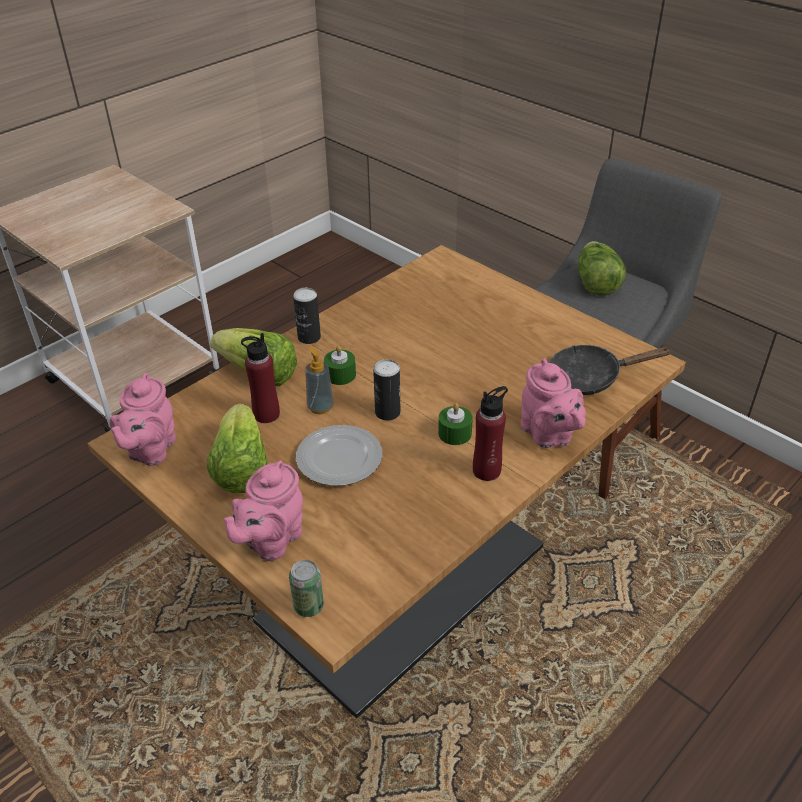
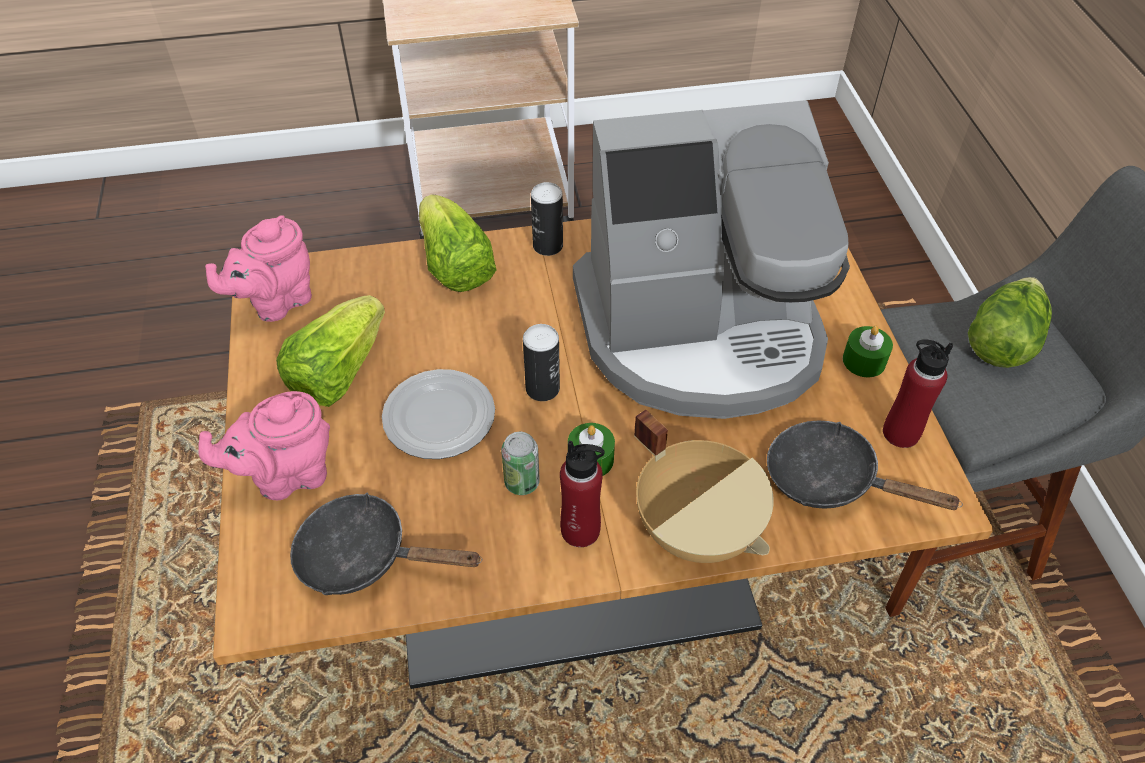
camera: 35 degrees right, 10 degrees up
red bottle [241,333,280,423] -> red bottle moved to [883,339,953,448]
can [289,560,324,617] -> can moved to [501,432,540,495]
soap dispenser [305,345,334,414] -> none
green candle [324,345,356,385] -> green candle moved to [843,326,893,377]
pink teapot [521,358,586,448] -> beige cooking pot [634,410,774,563]
none -> black frying pan [290,493,482,595]
none -> coffee machine [573,100,850,419]

